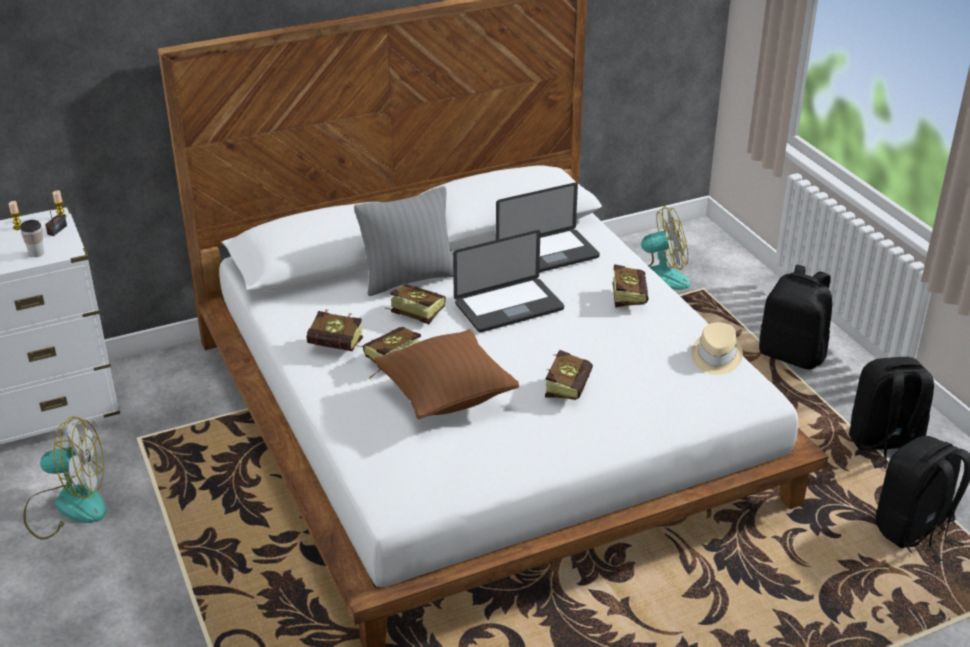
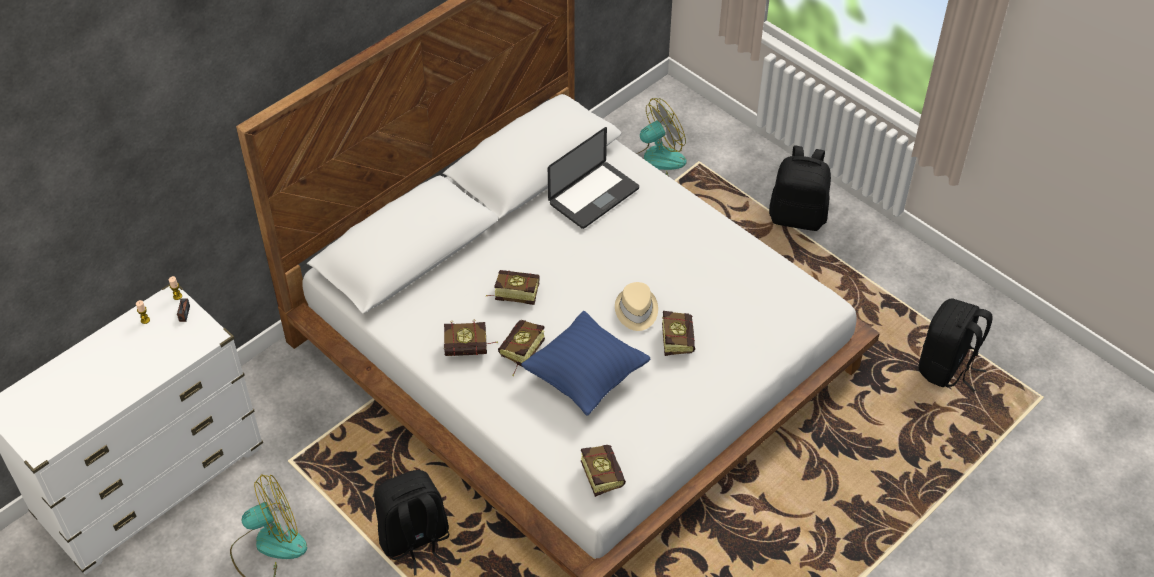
camera: 20 degrees left, 15 degrees up
cup [20,220,44,257] -> none
grey pillow [354,186,454,296] -> none
brown pillow [374,329,519,419] -> blue pillow [521,311,651,416]
laptop [453,230,564,332] -> none
book [613,264,649,308] -> book moved to [581,445,626,497]
beige hat [691,322,743,375] -> beige hat moved to [615,282,658,331]
black backpack [849,357,934,469] -> black backpack moved to [374,470,450,576]

